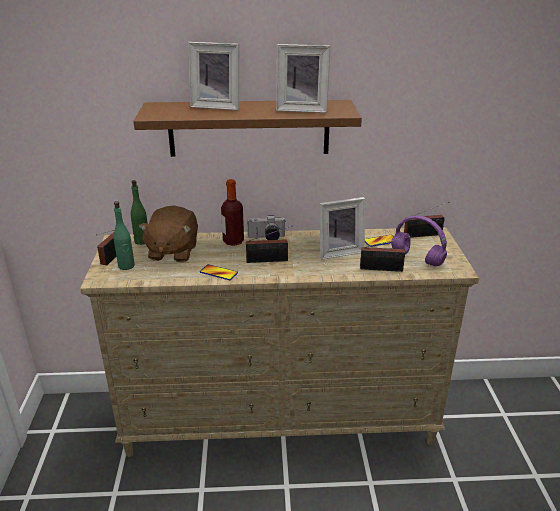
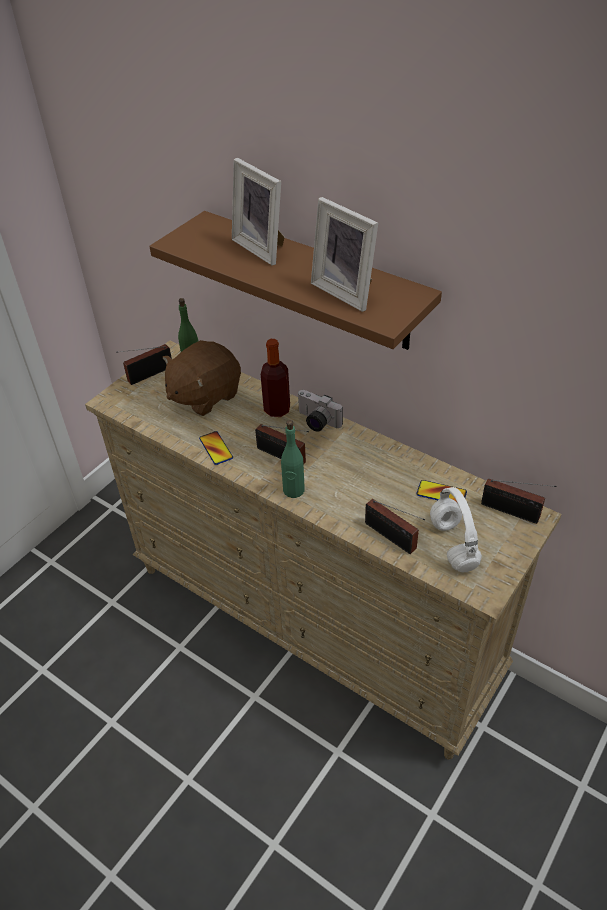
camera: 40 degrees right, 15 degrees up
green bottle [113,201,135,270] -> green bottle moved to [281,420,305,498]
picture frame [319,197,365,259] -> none
purple headphones [391,215,447,266] -> white headphones [430,487,482,572]

